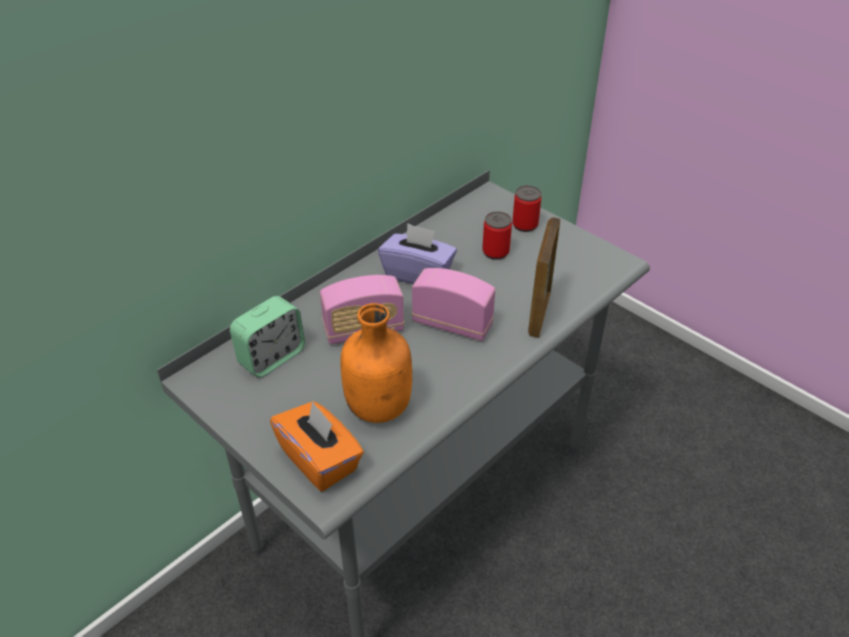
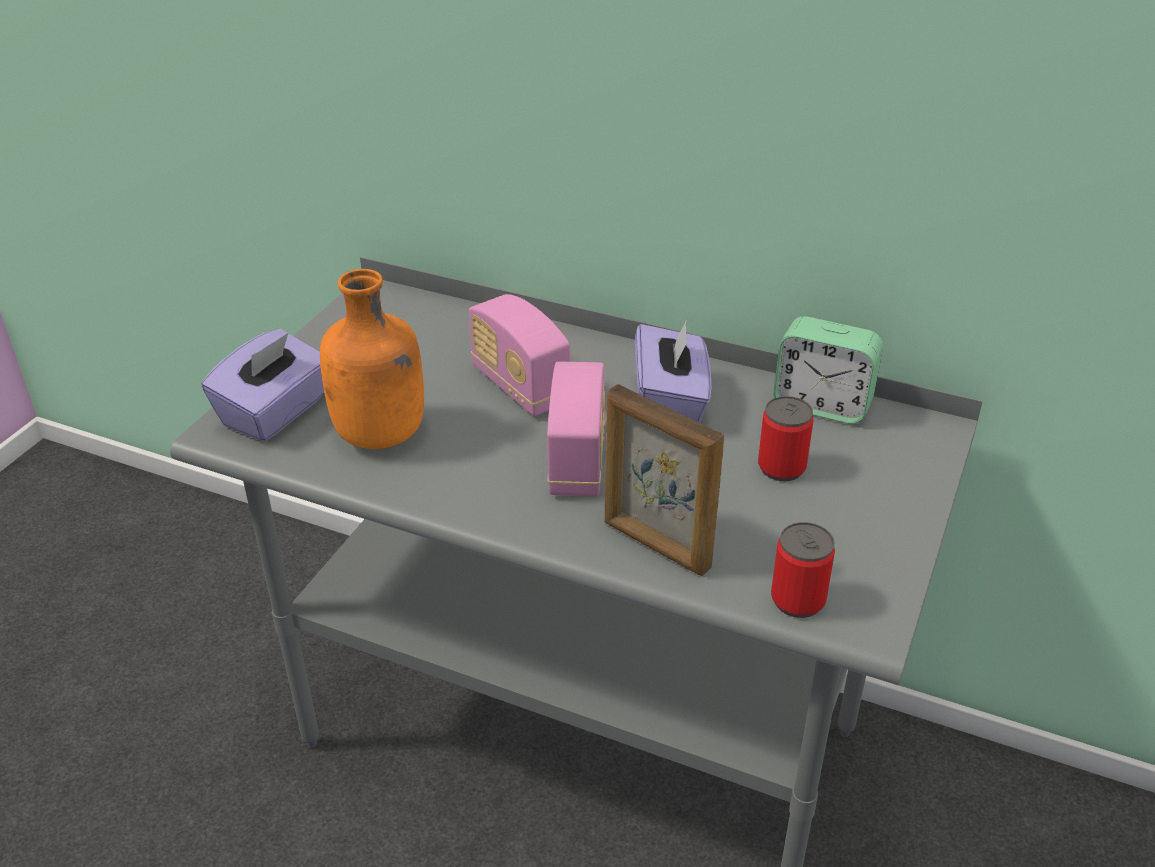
camera: 70 degrees right, 5 degrees down
alarm clock [230,296,305,377] -> alarm clock moved to [773,316,883,424]
orange tissue box [270,401,364,491] -> purple tissue box [201,329,324,442]
can [512,186,541,232] -> can moved to [771,522,835,618]
picture frame [528,217,560,337] -> picture frame turned 135 degrees counterclockwise [605,384,724,576]

